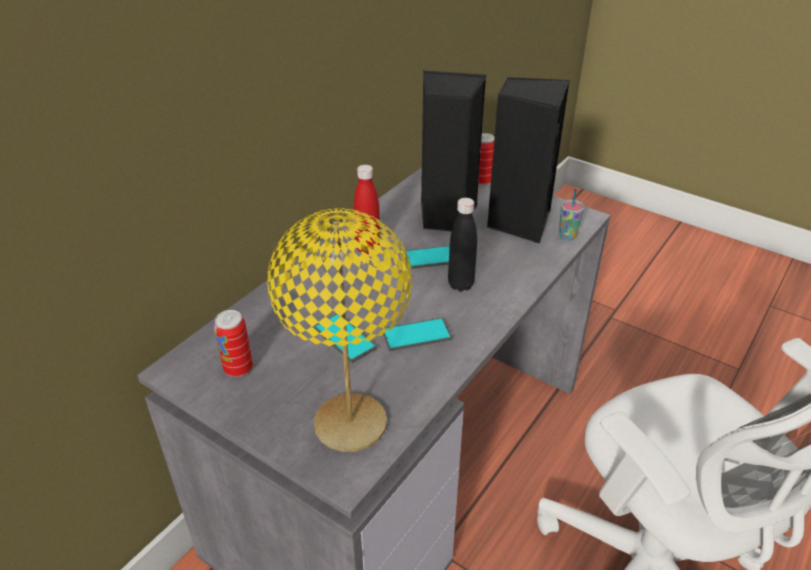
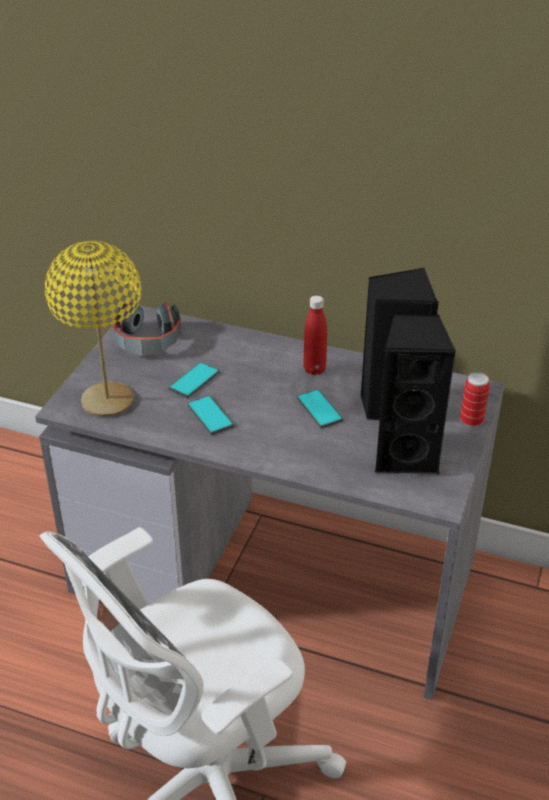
camera: 75 degrees right, 0 degrees up
can [214,310,253,377] -> headphones [113,302,181,356]
black bottle [448,198,477,292] -> none
cup [559,189,584,240] -> none

